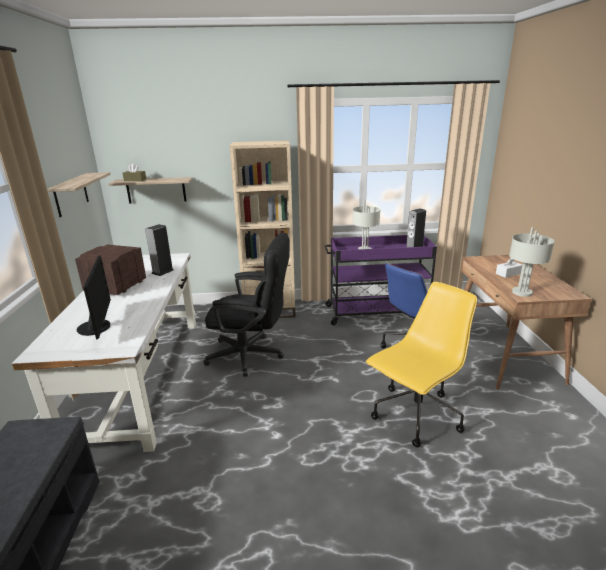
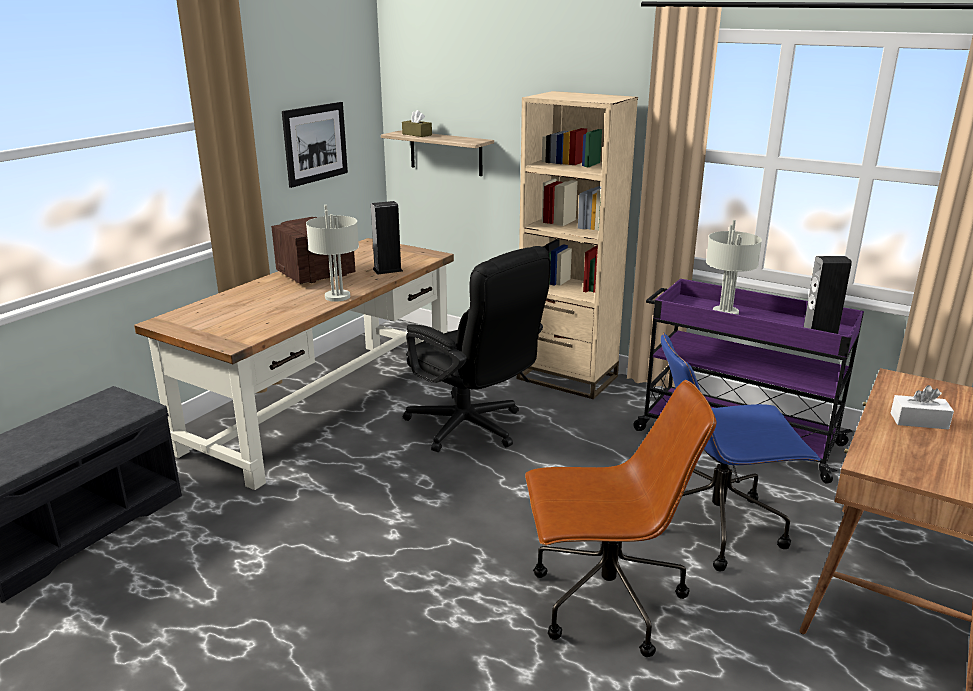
camera: 35 degrees right, 0 degrees up
white desk [12,253,196,452] -> brown desk [134,238,454,490]
shelf [47,172,111,217] -> picture [282,102,348,188]
monitor [77,255,111,340] -> none
yellow office chair [366,282,477,447] -> brown office chair [525,380,716,657]
grey table lamp [509,227,555,297] -> grey table lamp moved to [306,205,359,302]

